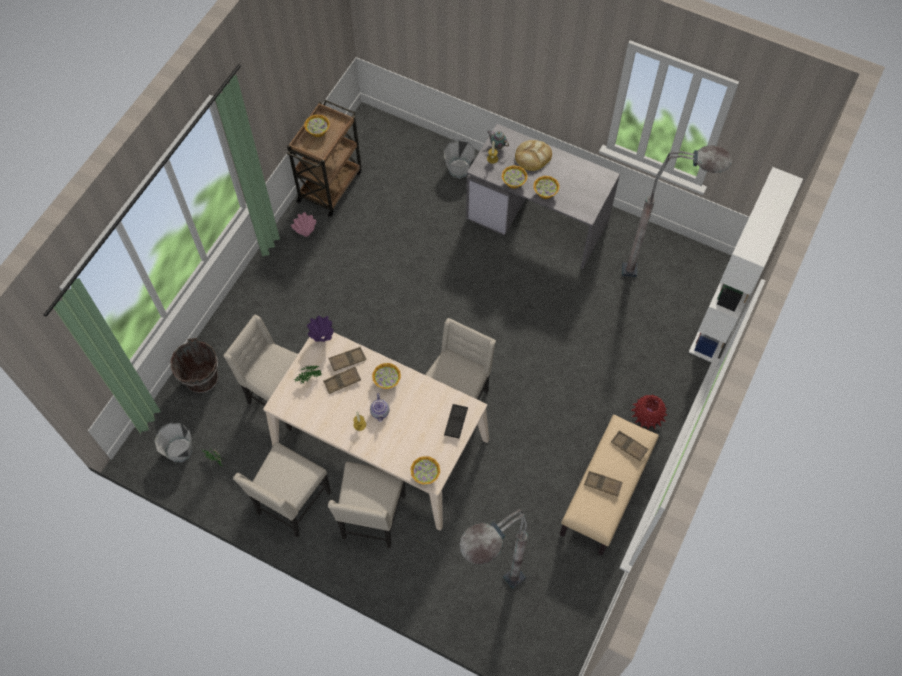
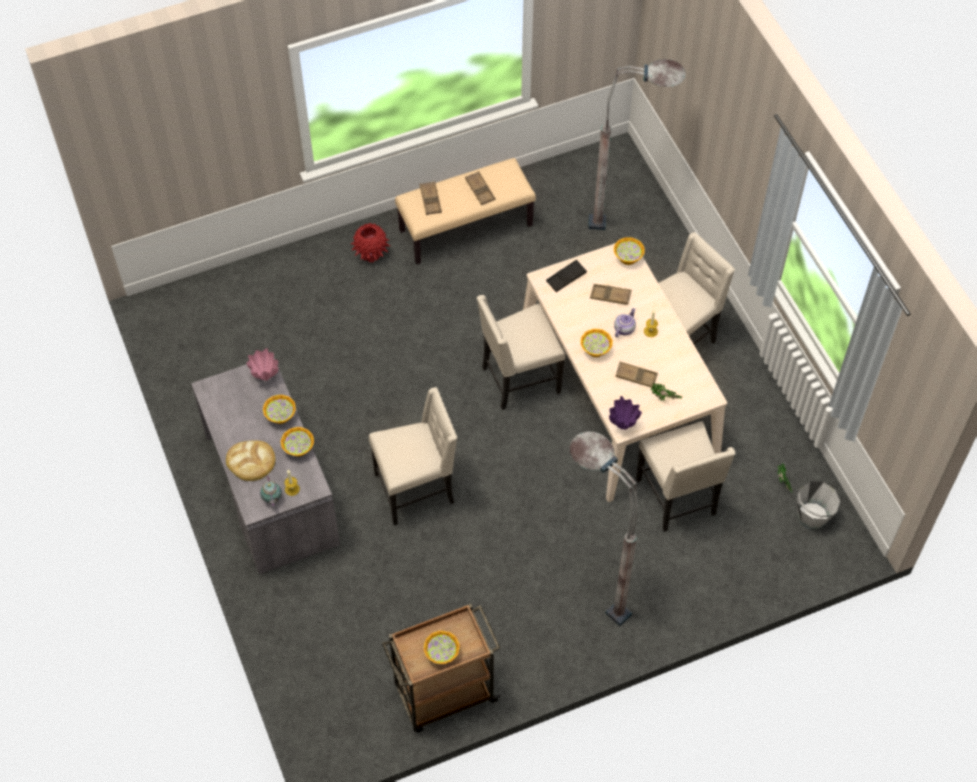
camera: 140 degrees left, 5 degrees down
brown bucket [171,338,218,393] -> none
beige chair [233,442,331,538] -> beige chair moved to [369,387,457,525]
pink vase [291,212,316,237] -> pink vase moved to [246,348,278,381]
brown tray [328,347,366,371] -> brown tray moved to [590,284,631,305]
grey bucket [444,139,475,178] -> none
grey floor lamp [622,145,732,277] -> grey floor lamp moved to [570,431,638,626]
white bookcase [689,167,803,362] -> none

